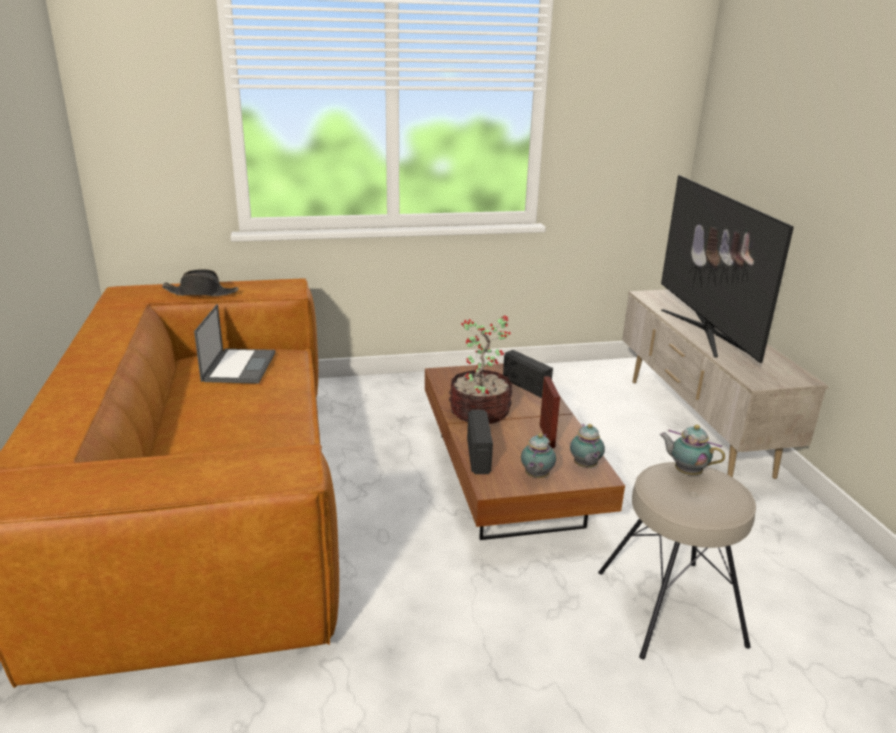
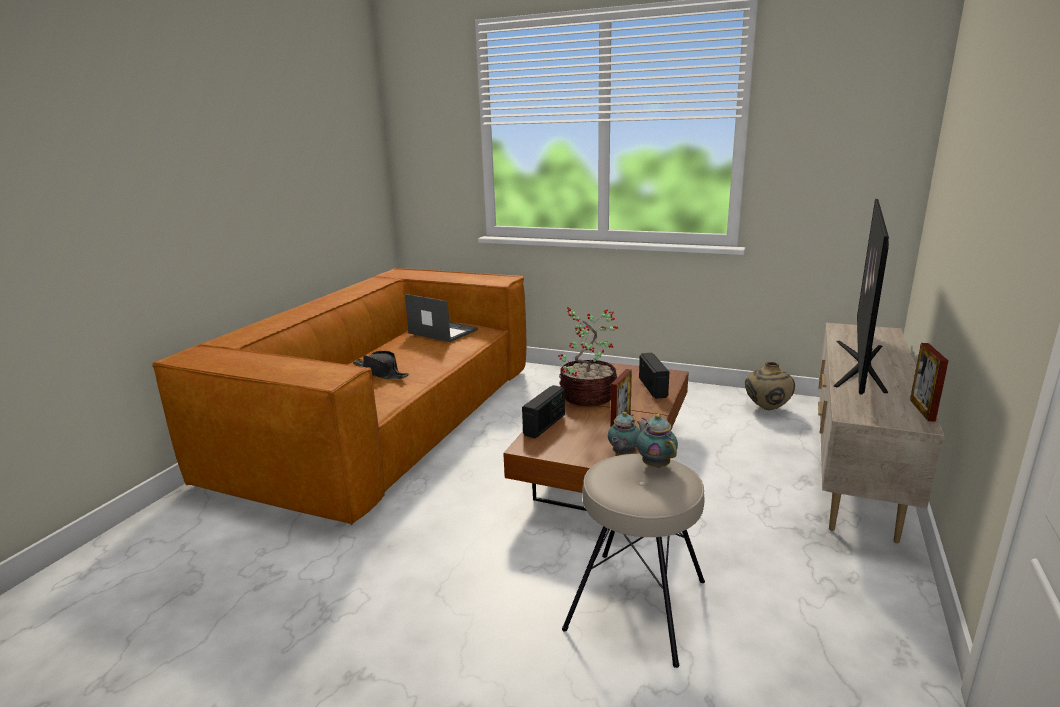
camera: 35 degrees right, 5 degrees down
black hat [162,269,239,296] -> black hat moved to [352,351,409,380]
laptop [194,304,275,384] -> laptop turned 90 degrees counterclockwise [405,294,478,342]
teapot [521,433,556,479] -> none
none -> beige vase [745,362,795,410]
none -> picture frame [910,343,949,422]

